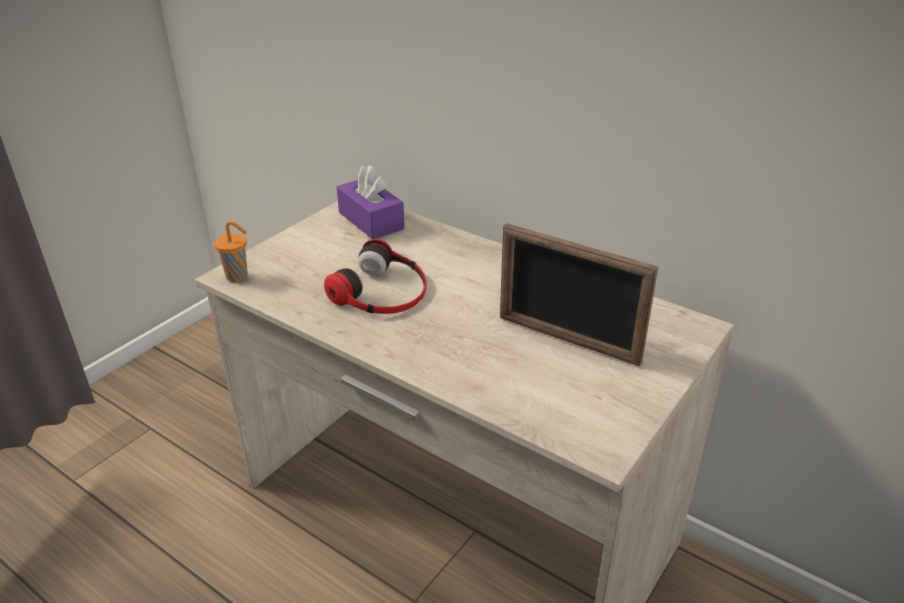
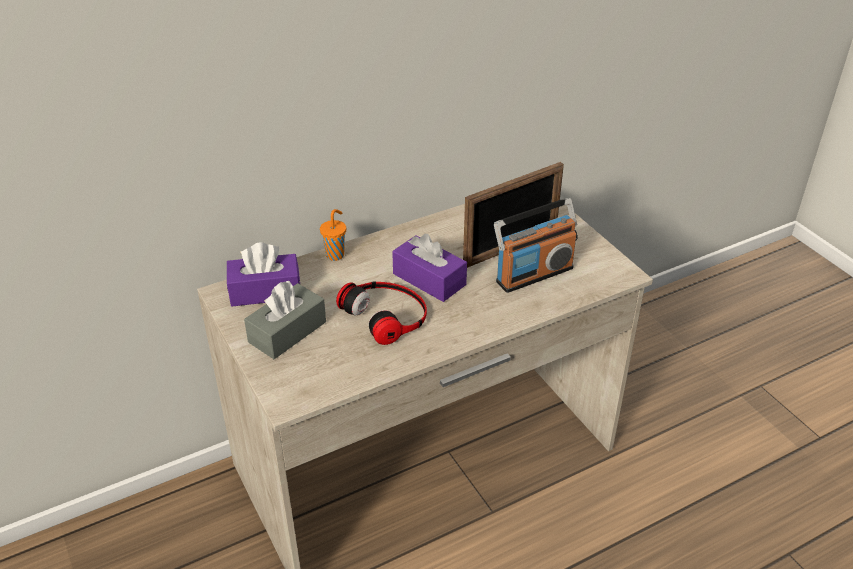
camera: 65 degrees left, 5 degrees up
orange cup [214,221,248,282] -> orange cup moved to [320,209,346,261]
none -> grey tissue box [244,281,326,359]
none -> purple tissue box [392,234,467,302]
none -> radio [494,198,578,293]

